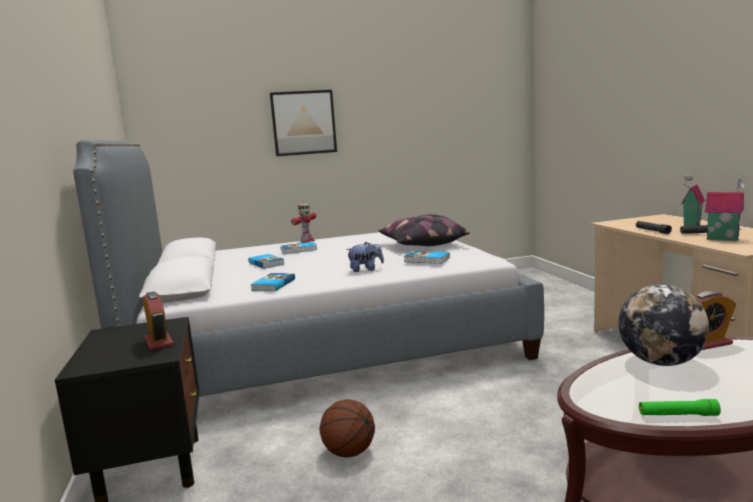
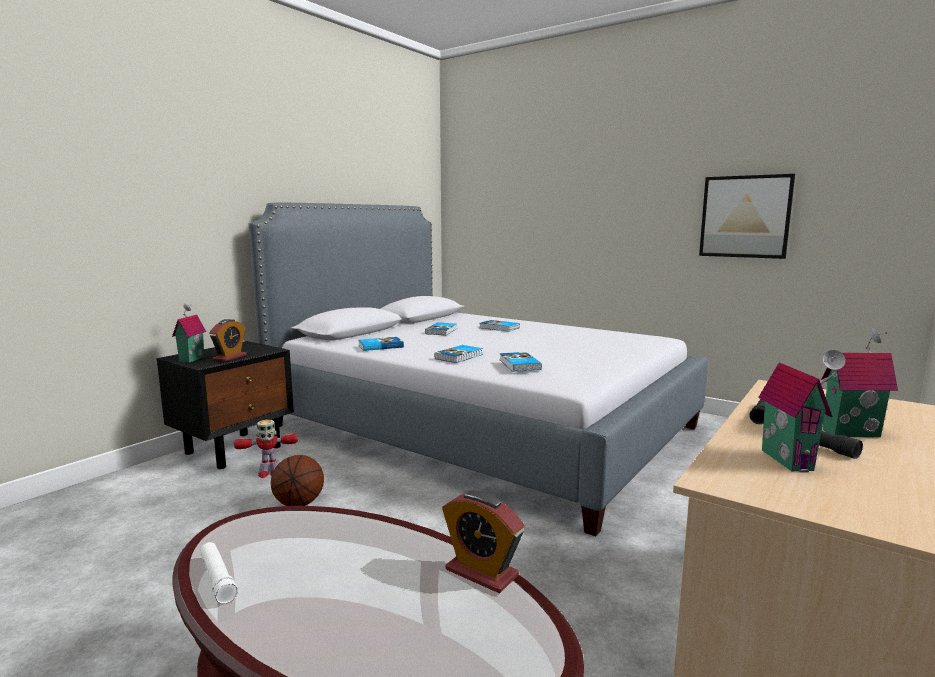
camera: 50 degrees right, 0 degrees up
picture [270,90,337,156] -> picture moved to [699,174,795,259]
toy robot [291,204,316,243] -> toy robot moved to [234,420,298,478]
plush toy [346,242,384,272] -> book [434,345,483,363]
pillow [378,214,470,246] -> none
globe [618,284,709,366] -> none
green flashlight [639,399,721,416] -> white flashlight [200,542,238,604]
none -> toy house [172,304,206,363]

